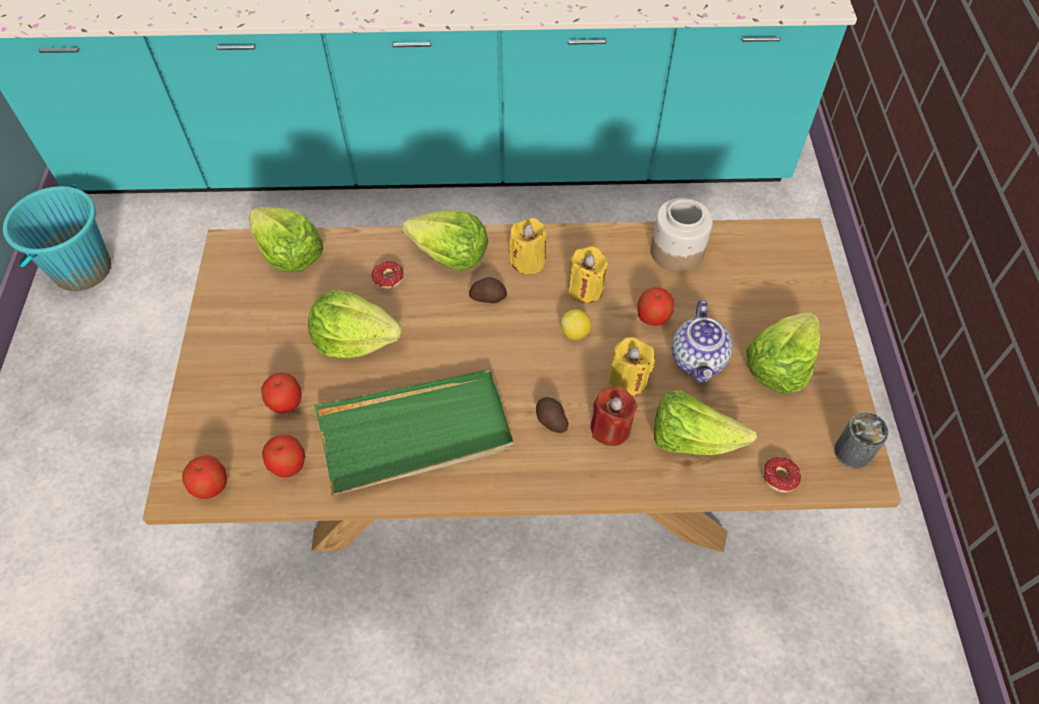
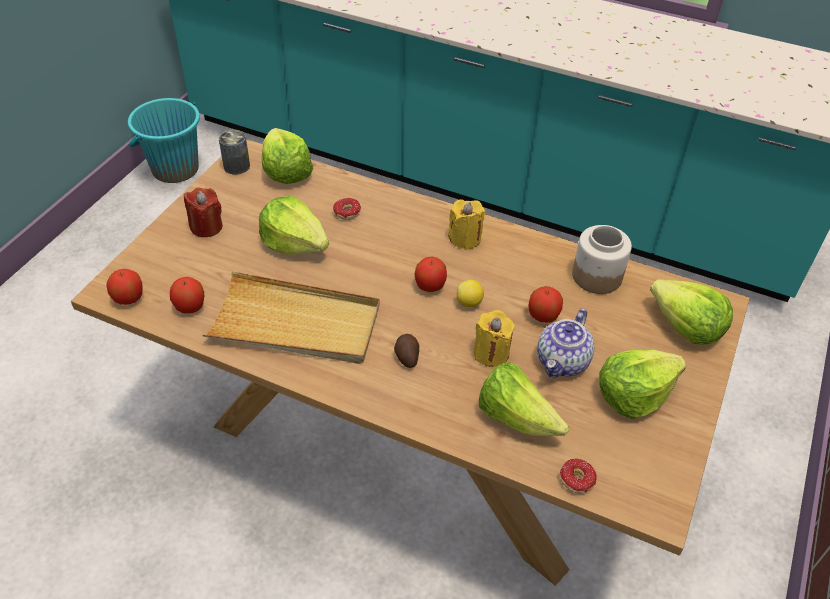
camera: 25 degrees right, 10 degrees down
apple [261,372,302,414] -> apple moved to [414,257,447,292]
green tray [314,369,514,496] -> beige tray [202,271,380,364]
lettuce [402,210,488,271] -> lettuce moved to [650,280,733,345]
potato [469,277,507,303] -> none
yellow candle [567,246,608,303] -> none
red candle [591,386,637,446] -> red candle moved to [184,187,223,237]
can [834,412,889,469] -> can moved to [219,130,250,175]

